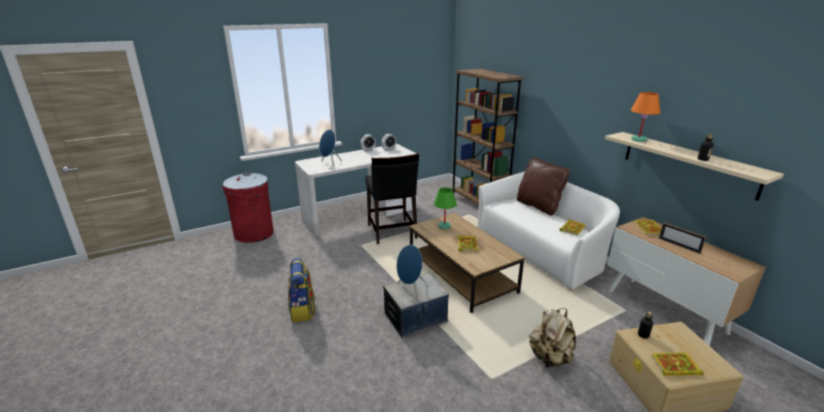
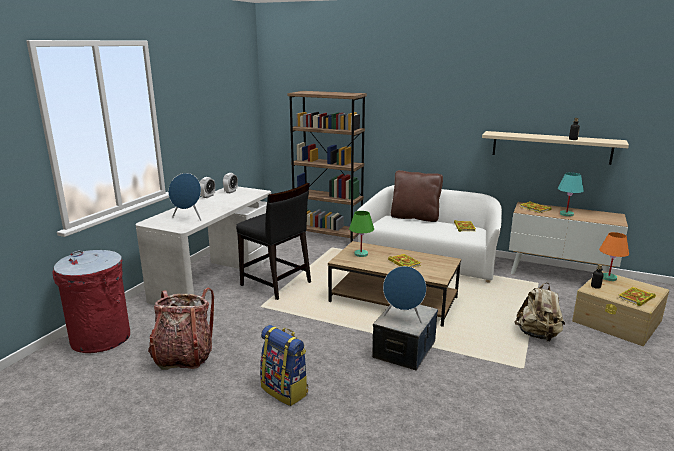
camera: 35 degrees left, 5 degrees down
orange table lamp [631,92,660,142] -> orange table lamp moved to [599,232,629,281]
picture frame [659,222,706,254] -> turquoise table lamp [558,172,584,217]
none -> backpack [148,287,214,370]

